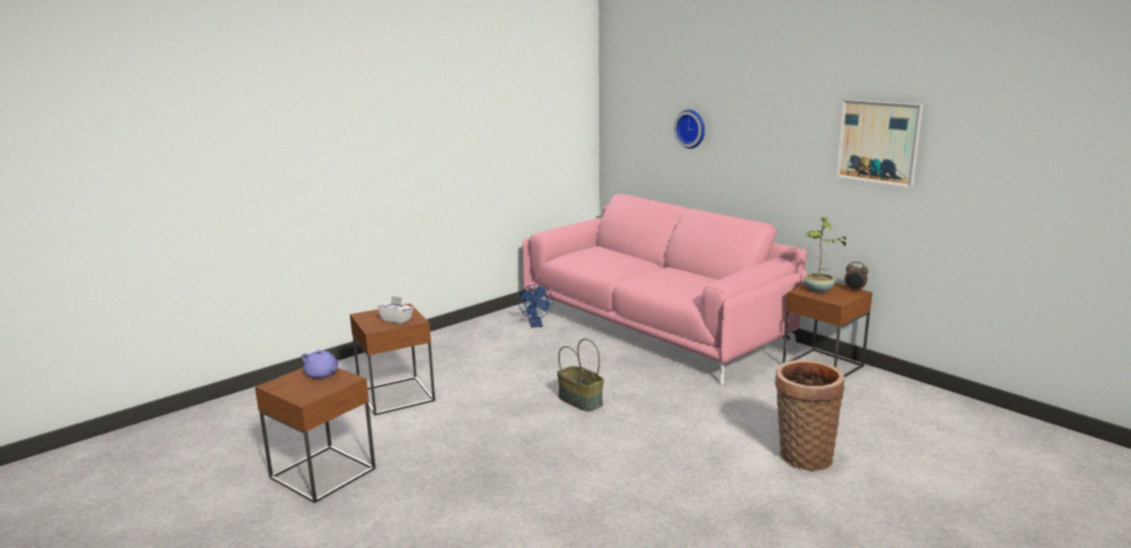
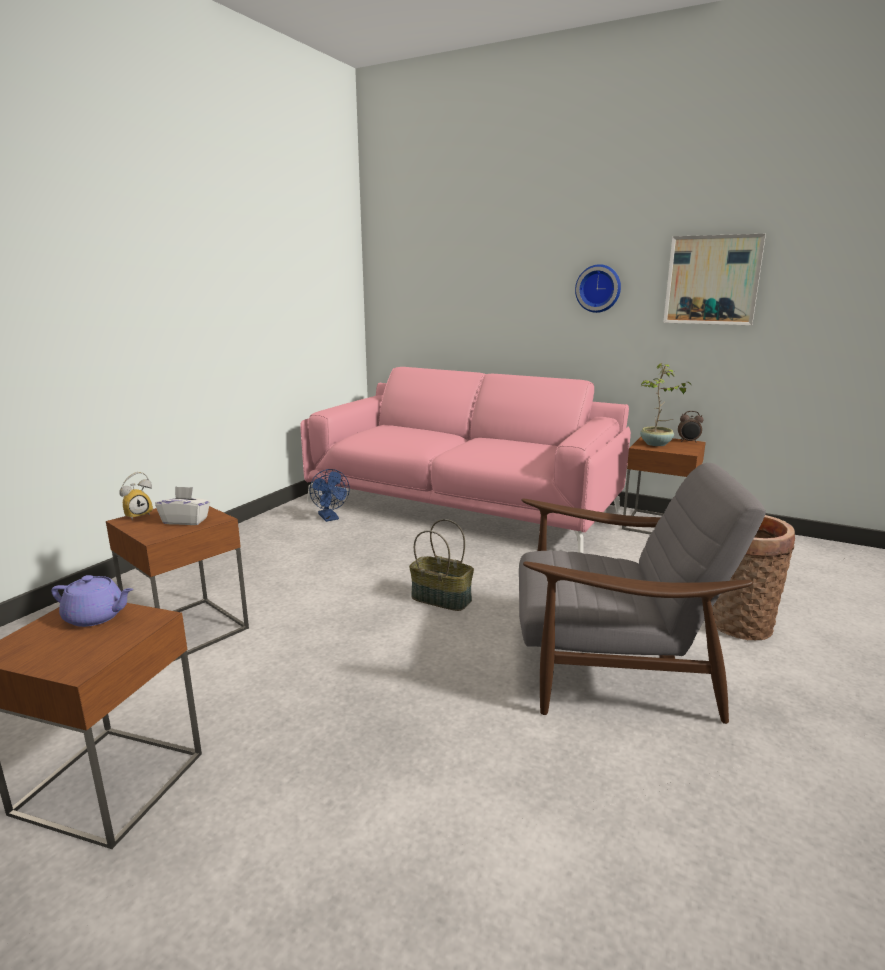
camera: 20 degrees left, 0 degrees up
wall clock [674,110,705,149] -> wall clock moved to [575,264,621,313]
none -> alarm clock [120,472,153,520]
none -> grey armchair [519,463,766,724]

